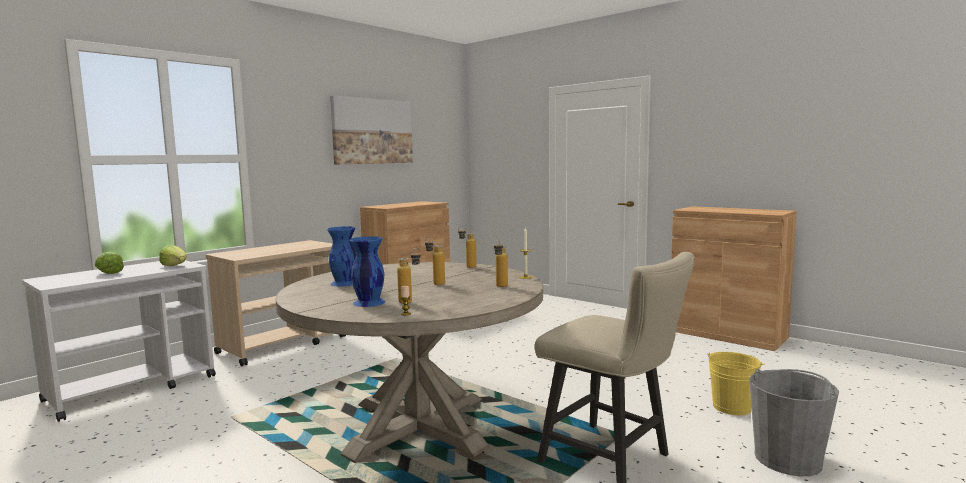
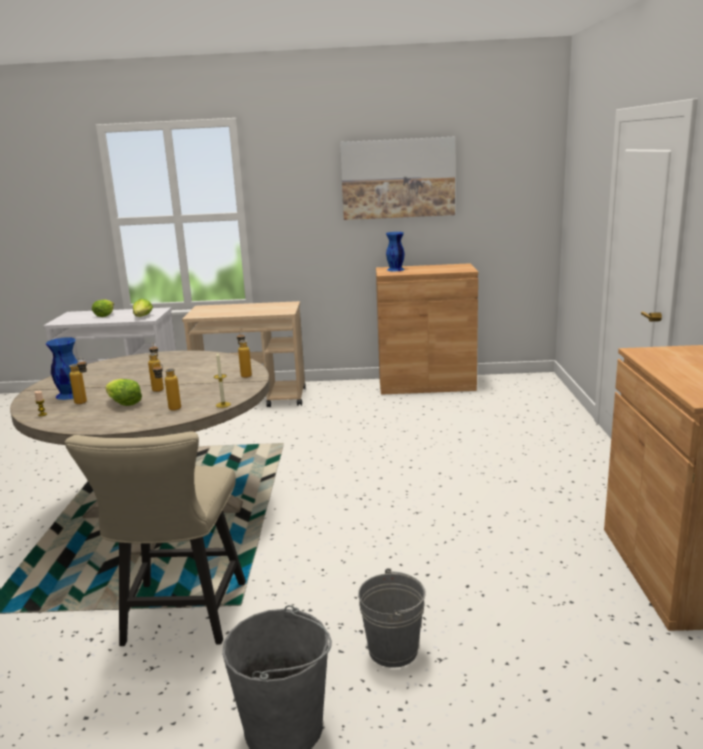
camera: 50 degrees right, 10 degrees up
blue vase [327,226,356,287] -> blue vase moved to [386,232,405,271]
yellow bucket [707,352,764,415] -> grey bucket [358,568,426,668]
none -> lettuce [106,379,142,406]

